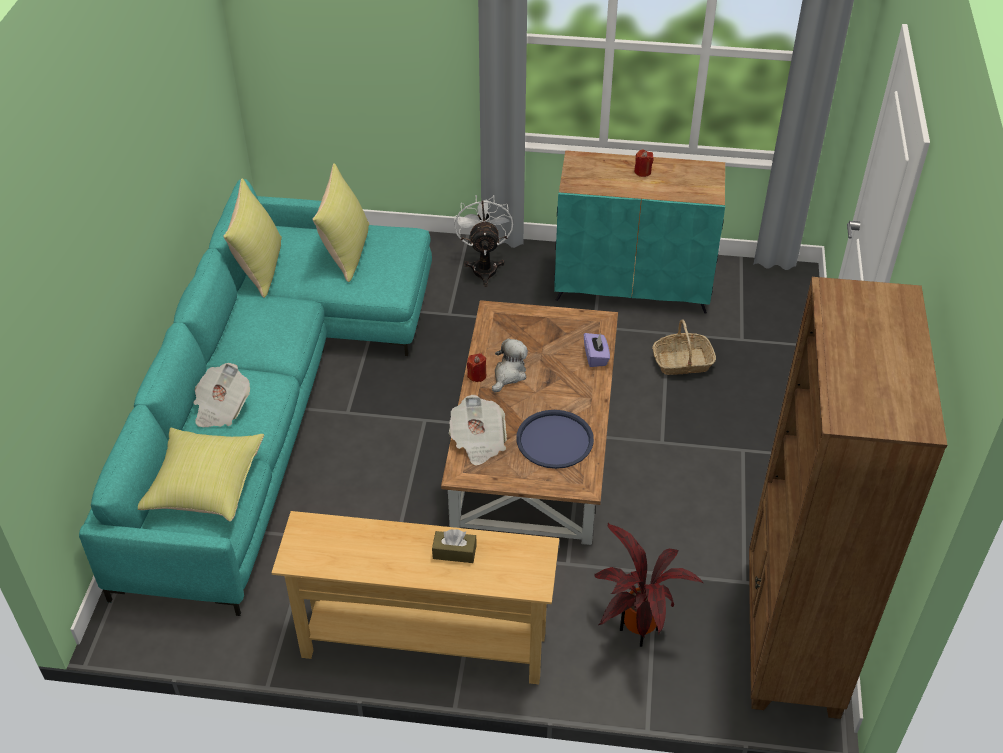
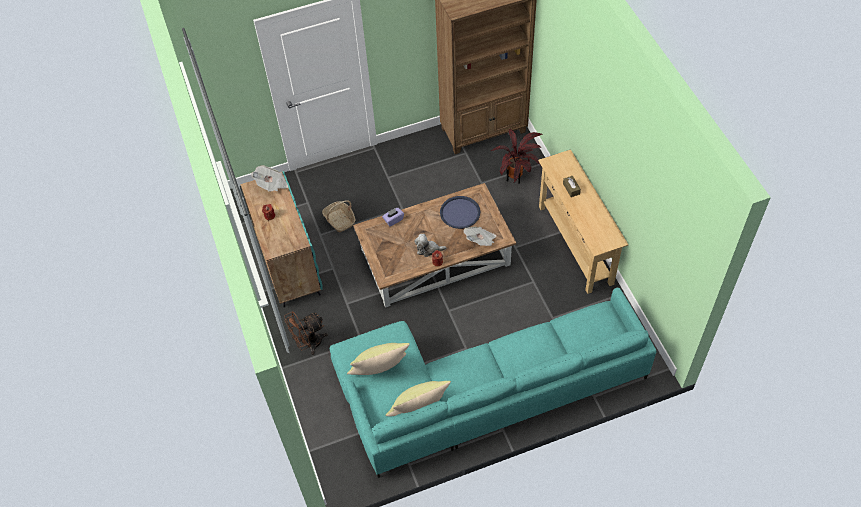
camera: 115 degrees left, 10 degrees up
yellow pillow [138,427,264,521] -> none
newspaper [194,363,250,427] -> newspaper moved to [251,165,288,192]
white fan [455,195,513,287] -> brown fan [284,311,328,355]

